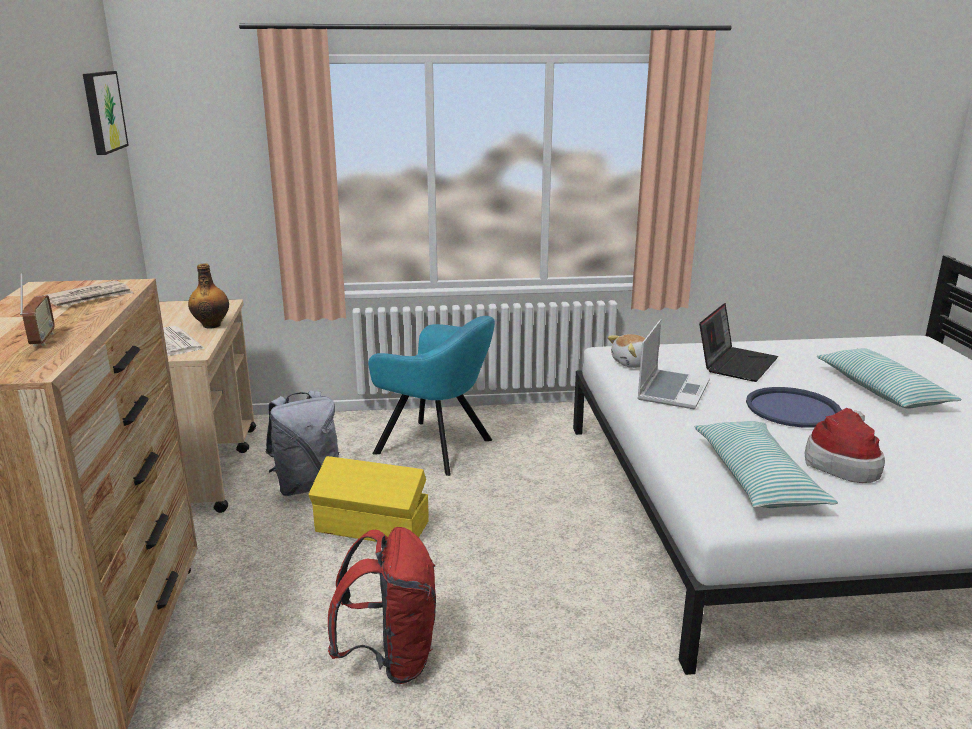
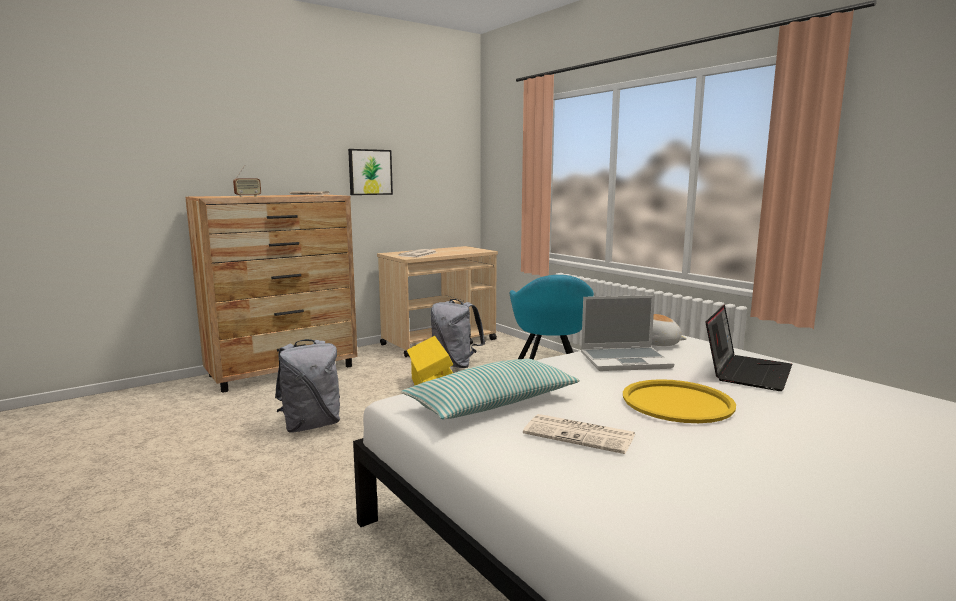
camera: 60 degrees right, 10 degrees down
picture [83,71,129,155] -> picture moved to [348,149,393,195]
bottle [188,263,229,329] -> none
red backpack [328,527,436,684] -> grey backpack [275,339,340,432]
laptop [699,303,778,382] -> laptop turned 60 degrees counterclockwise [705,305,792,391]
blue tray [746,387,842,428] -> yellow tray [623,379,736,423]
hat [804,408,885,483] -> newspaper [523,414,635,454]
pillow [817,348,962,408] -> none

